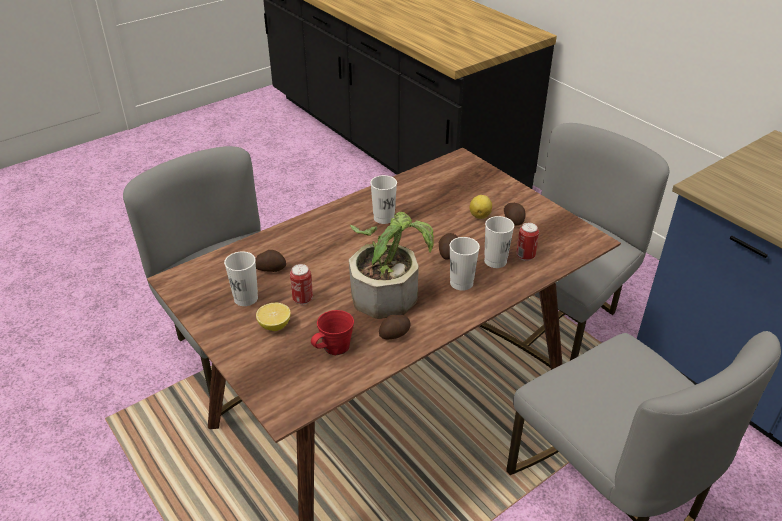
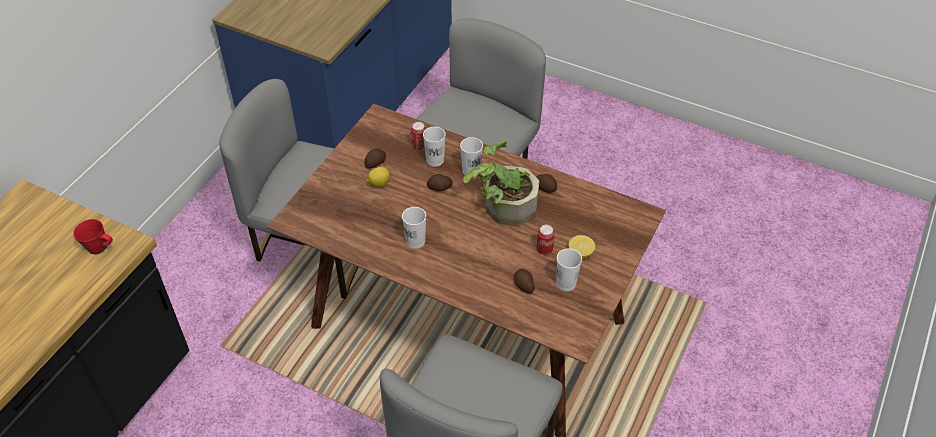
camera: 115 degrees left, 10 degrees up
red mug [311,310,354,355] -> red mug moved to [73,219,113,255]

